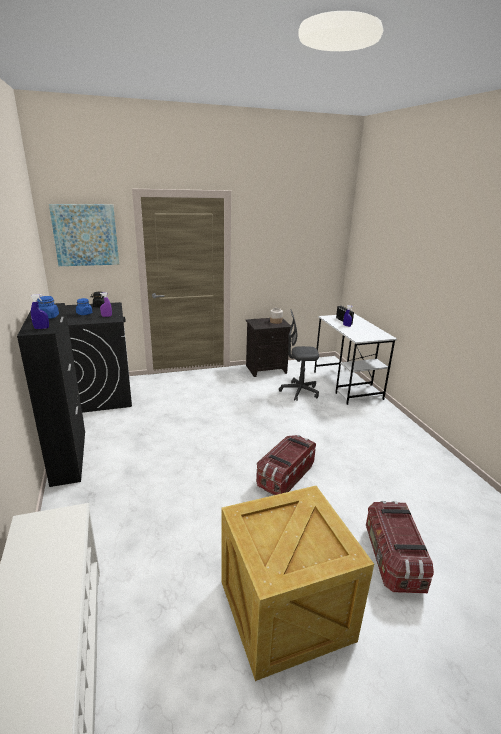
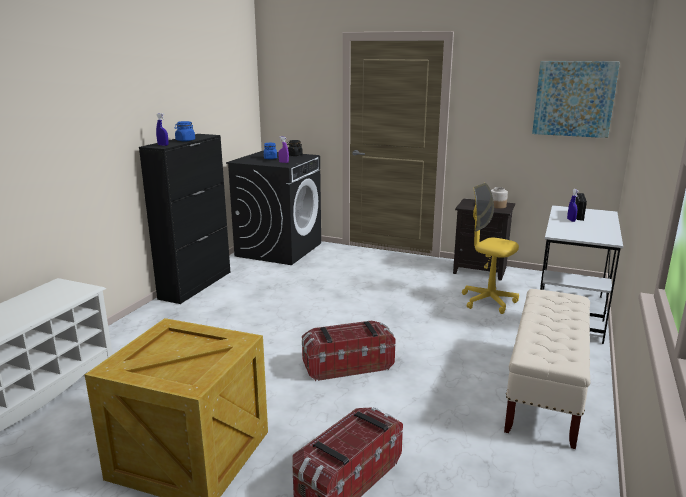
camera: 40 degrees right, 5 degrees down
picture [49,204,119,266] -> picture moved to [532,61,620,138]
grey office chair [279,309,319,401] -> yellow office chair [462,183,519,314]
none -> beige bench [504,289,591,449]

